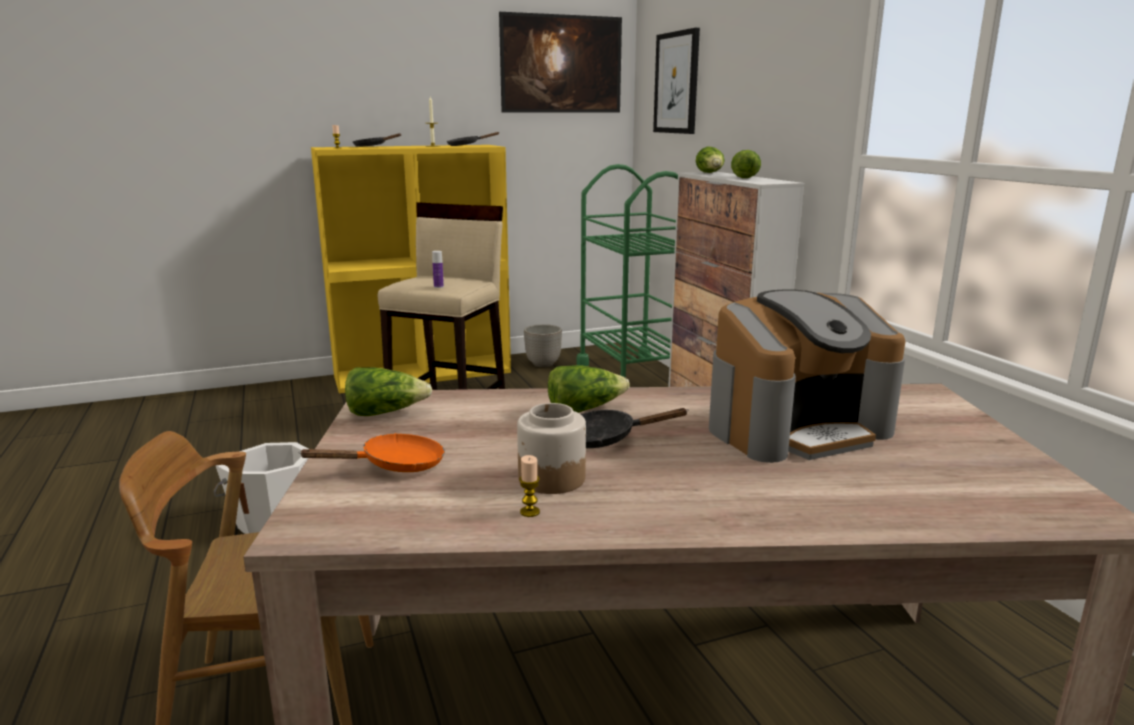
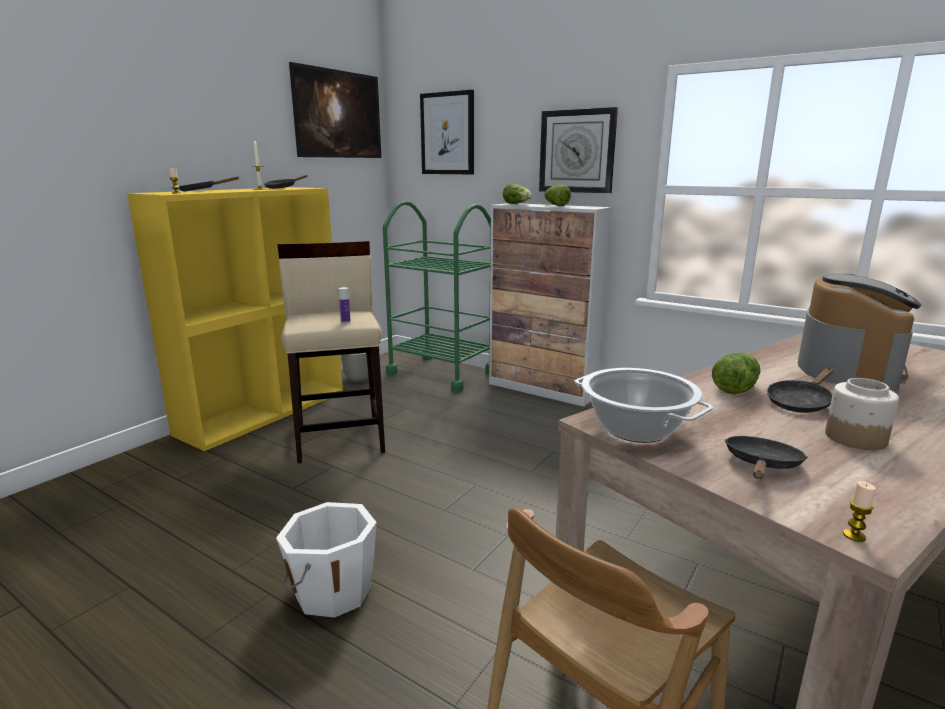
camera: 35 degrees left, 0 degrees up
orange frying pan [298,433,445,472] -> black frying pan [725,436,807,479]
lettuce [345,367,432,416] -> cooking pot [574,368,713,443]
candle [519,455,540,517] -> candle moved to [843,481,876,542]
none -> wall clock [539,107,618,193]

